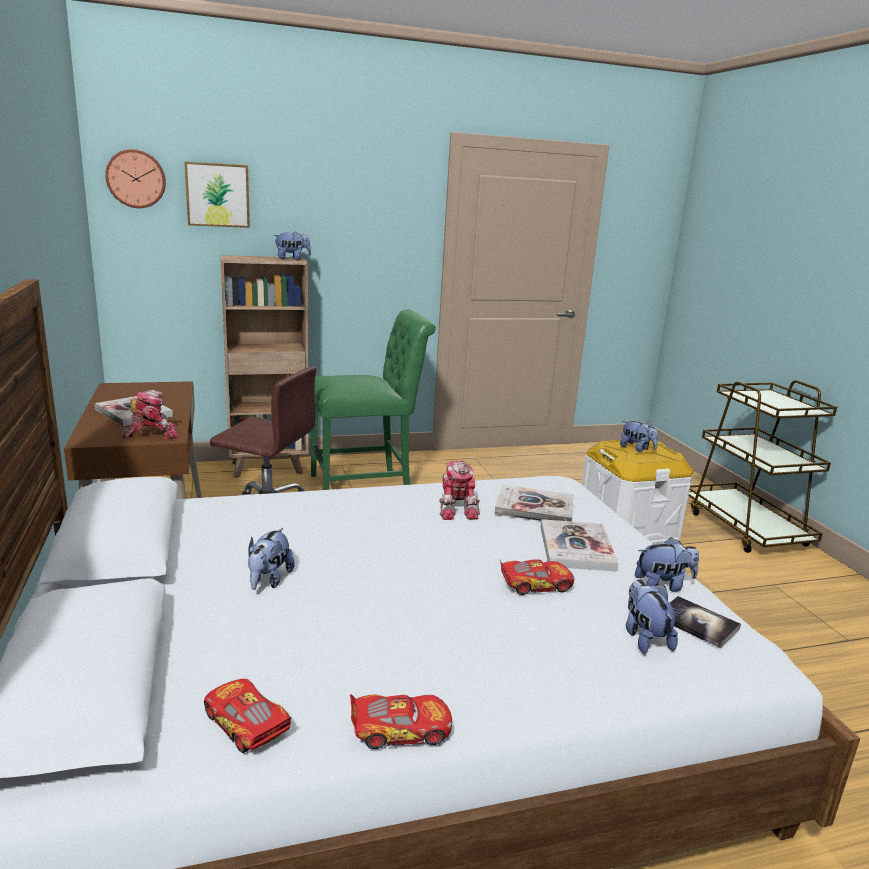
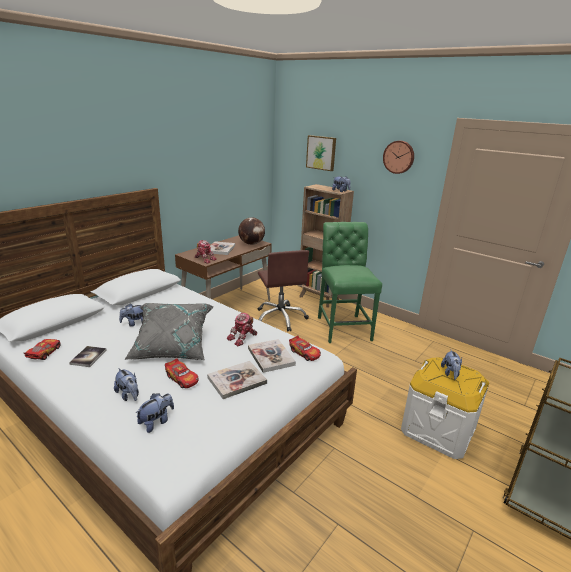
camera: 55 degrees right, 5 degrees up
wall clock [105,149,166,208] -> wall clock moved to [383,141,414,174]
green chair [311,309,436,490] -> green chair turned 135 degrees counterclockwise [318,222,382,343]
toy car [350,694,452,749] -> toy car moved to [289,335,321,361]
plush toy [635,537,699,592] -> plush toy moved to [114,368,139,401]
book [670,596,741,648] -> book moved to [69,346,107,367]
none -> grey pillow [124,303,213,360]
none -> globe [238,218,265,245]

